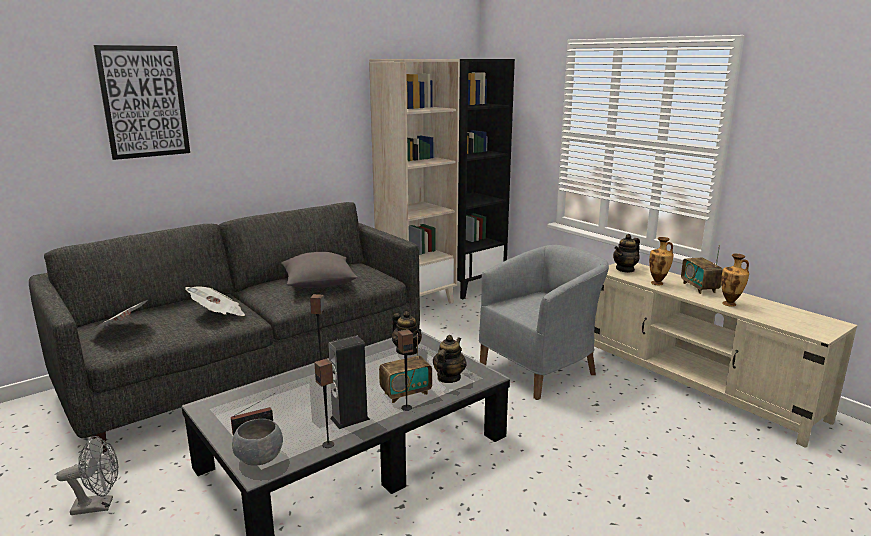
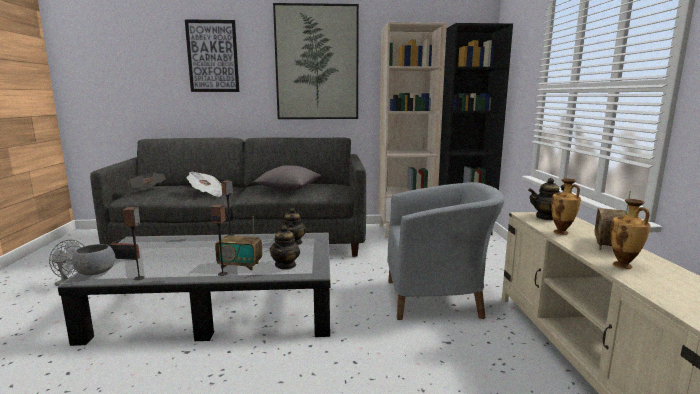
camera: 35 degrees right, 5 degrees down
speaker [328,335,370,429] -> none
teapot [433,335,467,383] -> teapot turned 135 degrees clockwise [270,225,300,270]
none -> picture [273,3,359,119]

